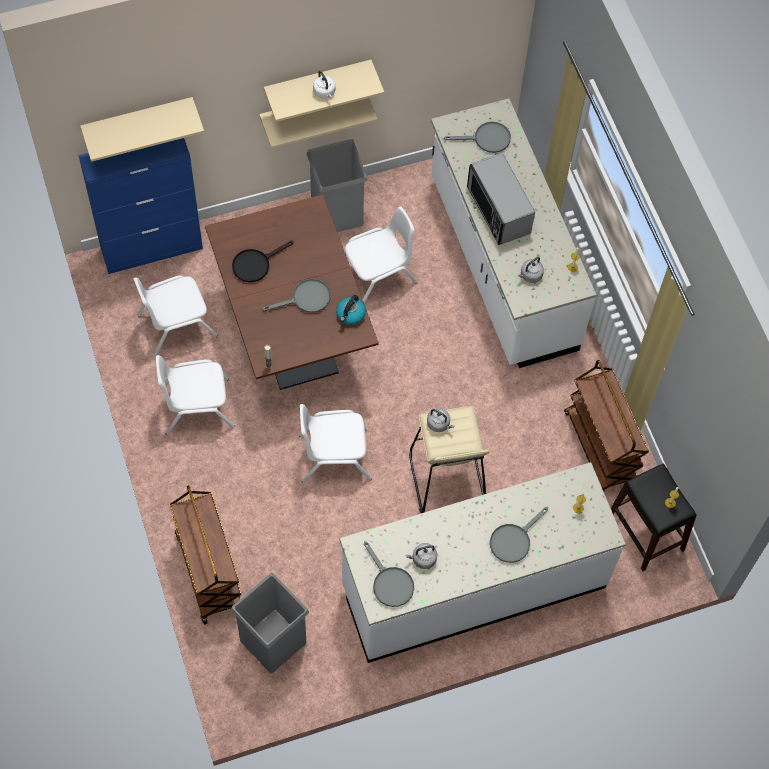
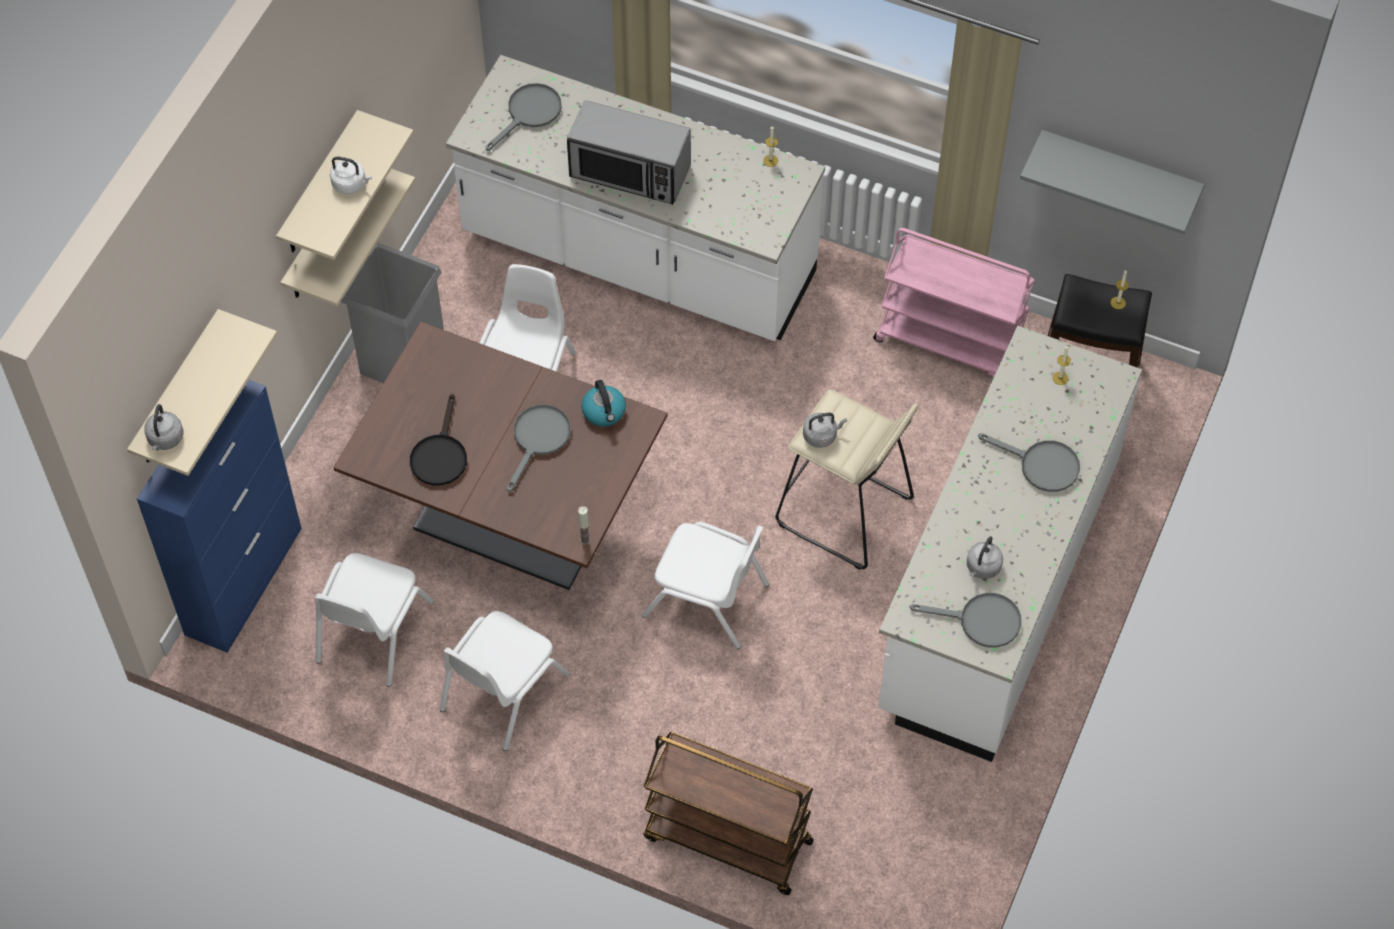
camera: 45 degrees left, 5 degrees down
grey trash can [231,573,309,674] -> none
white chair [299,404,372,483] -> white chair turned 105 degrees counterclockwise [642,522,769,649]
grey frying pan [490,507,548,563] -> grey frying pan turned 60 degrees counterclockwise [978,433,1080,492]
grey kettle [518,257,544,283] -> grey kettle moved to [144,404,183,451]
brown cart [564,360,649,491] -> pink cart [873,228,1035,378]
none -> grey shelf [1020,130,1205,234]

